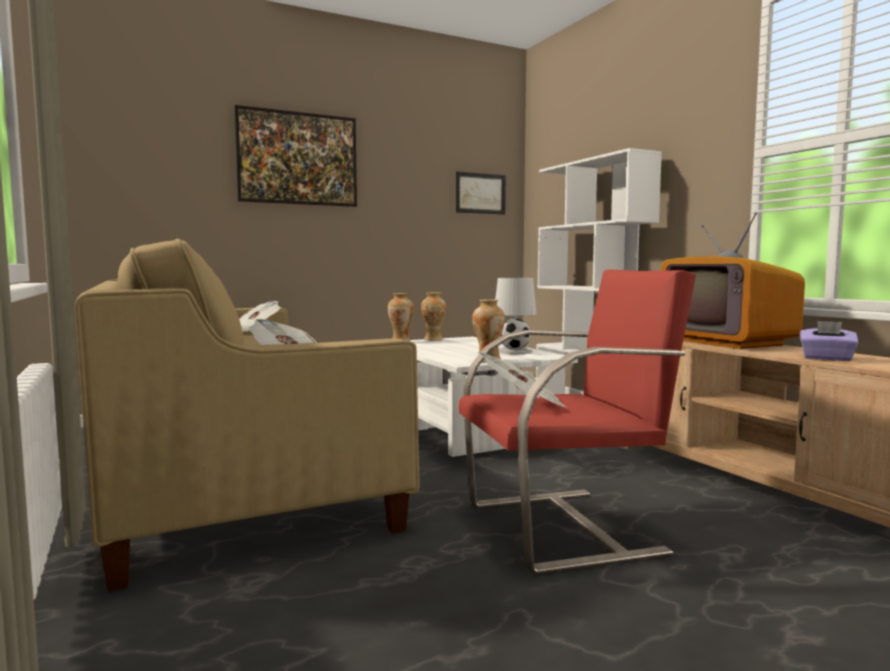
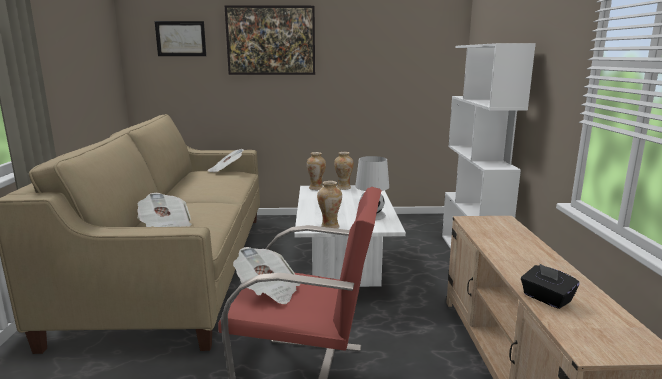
camera: 25 degrees right, 10 degrees up
picture [456,172,506,215] -> picture moved to [155,21,206,56]
television [661,212,805,349] -> none
purple tissue box [800,320,859,361] -> black tissue box [521,263,580,309]

